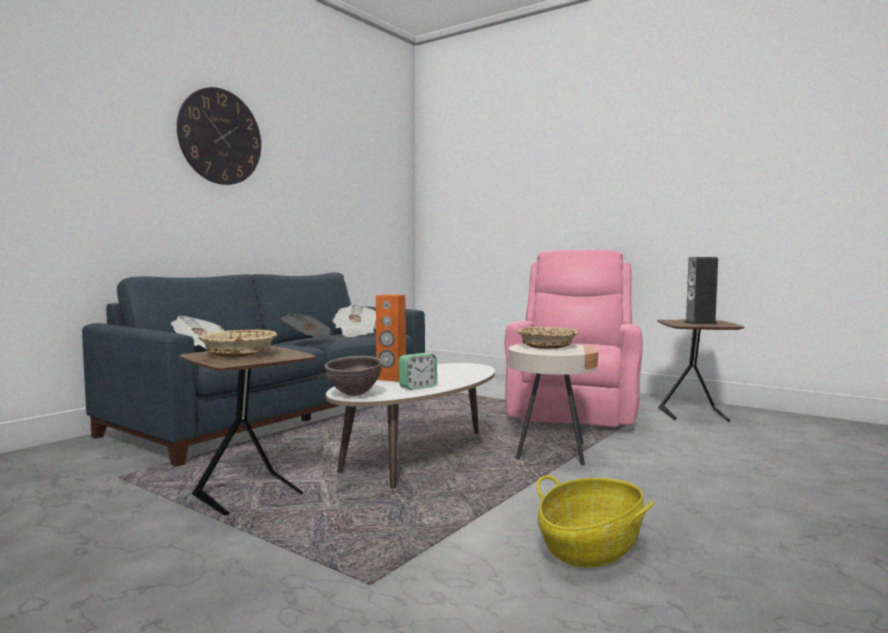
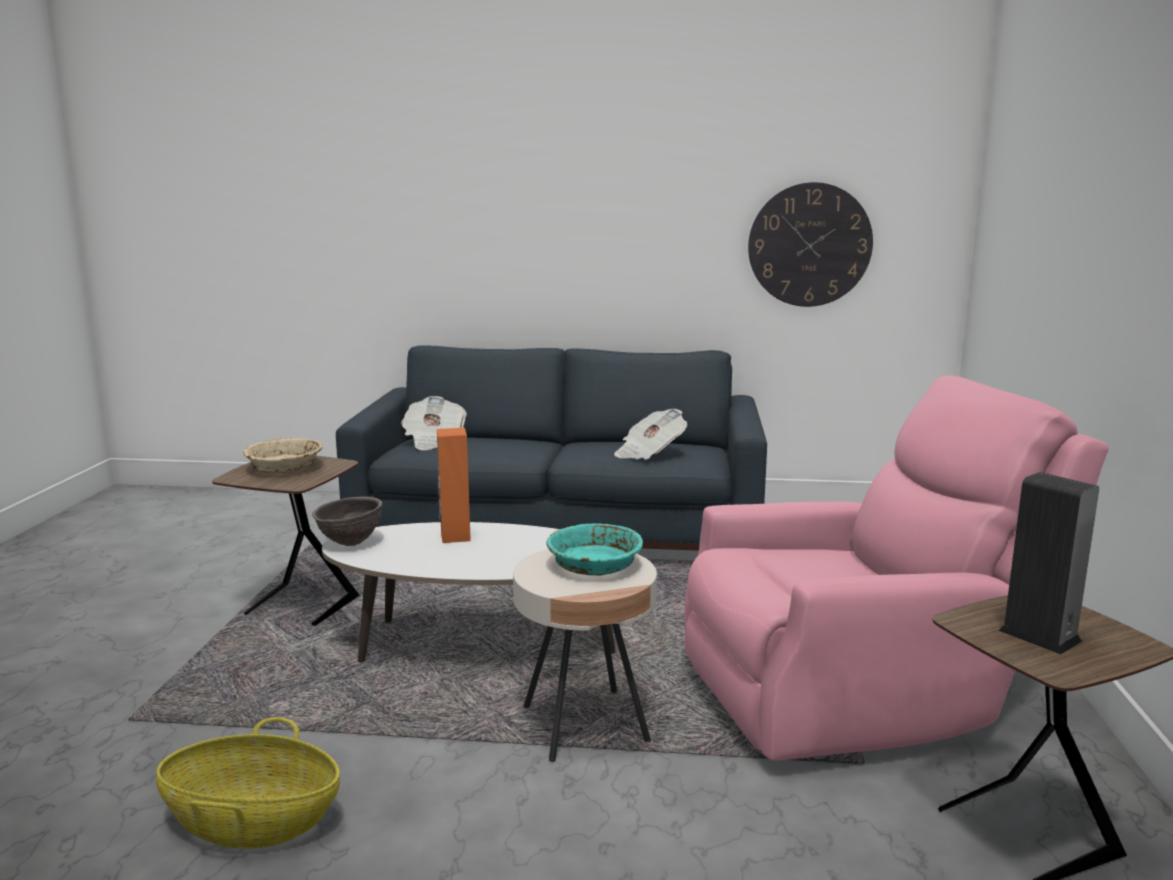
camera: 60 degrees right, 10 degrees up
wall clock [177,87,261,185] -> wall clock moved to [748,182,873,307]
newspaper [281,313,334,339] -> none
alarm clock [399,353,437,390] -> none
beige bowl [517,327,578,349] -> turquoise bowl [546,523,643,576]

